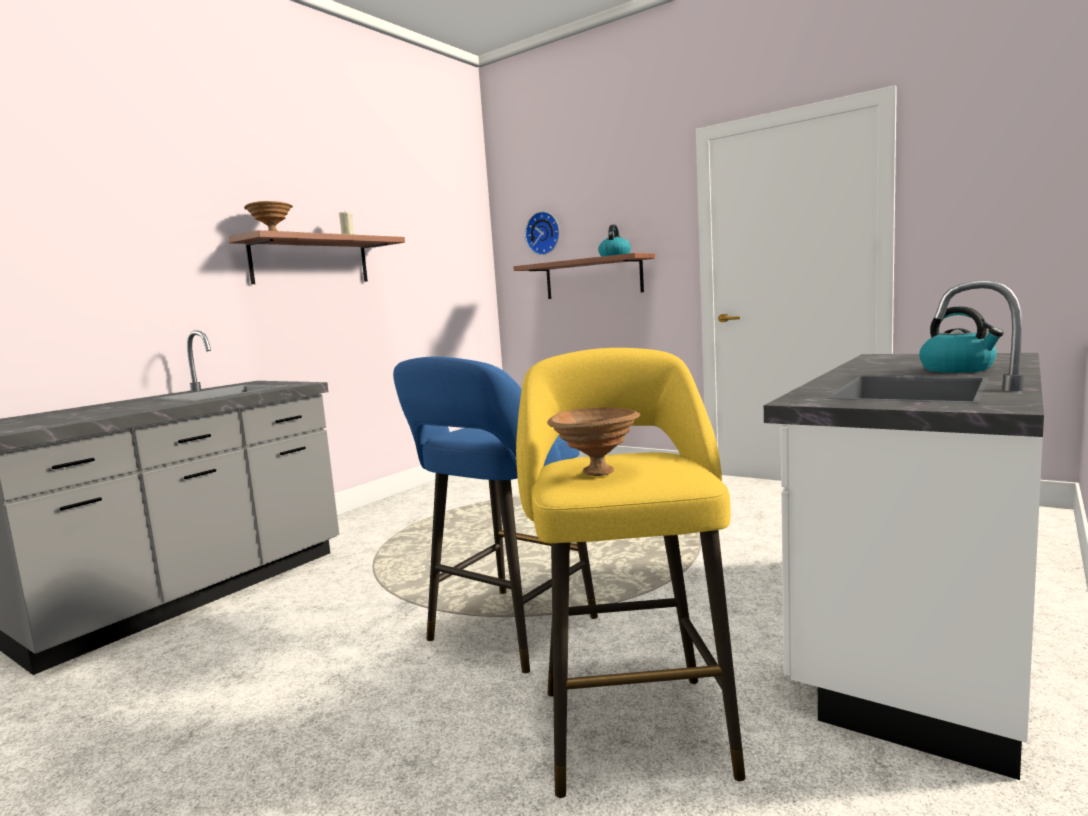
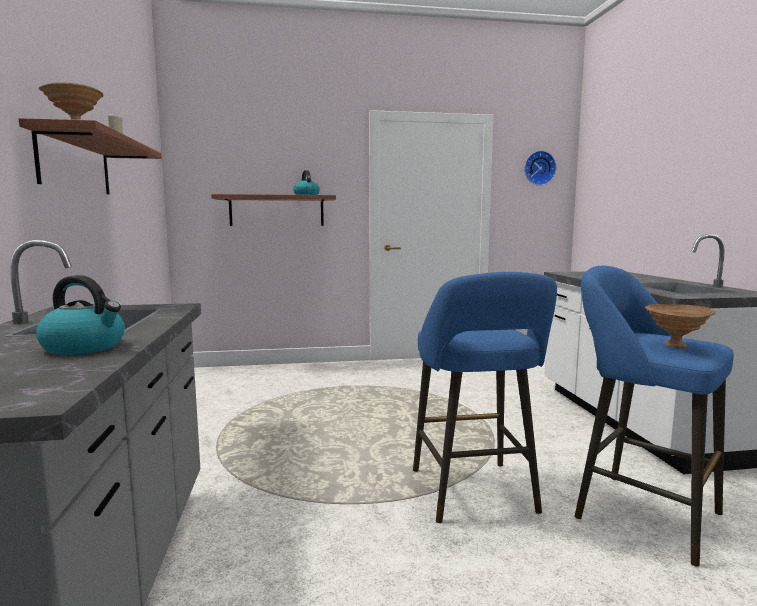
camera: 45 degrees left, 0 degrees up
yellow stool [516,348,745,798] -> blue stool [575,265,733,567]
wall clock [525,211,560,255] -> wall clock moved to [524,151,556,186]
kettle [919,306,1004,373] -> kettle moved to [36,275,125,355]

